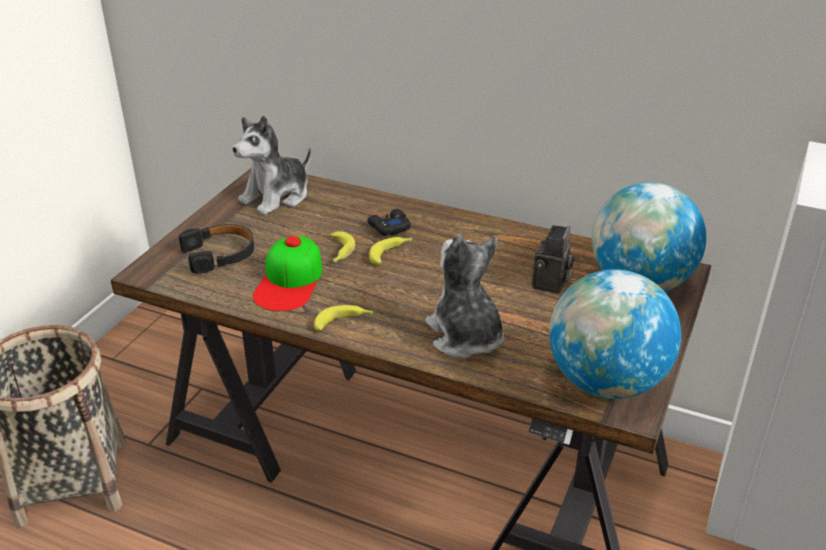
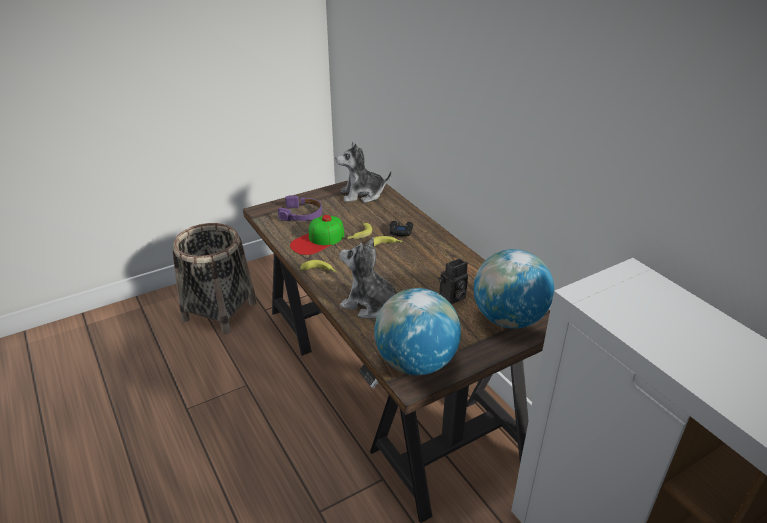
camera: 35 degrees right, 0 degrees up
black headphones [179,224,254,274] -> purple headphones [278,195,322,221]
plush toy [425,234,504,359] -> plush toy turned 75 degrees counterclockwise [340,237,397,319]

